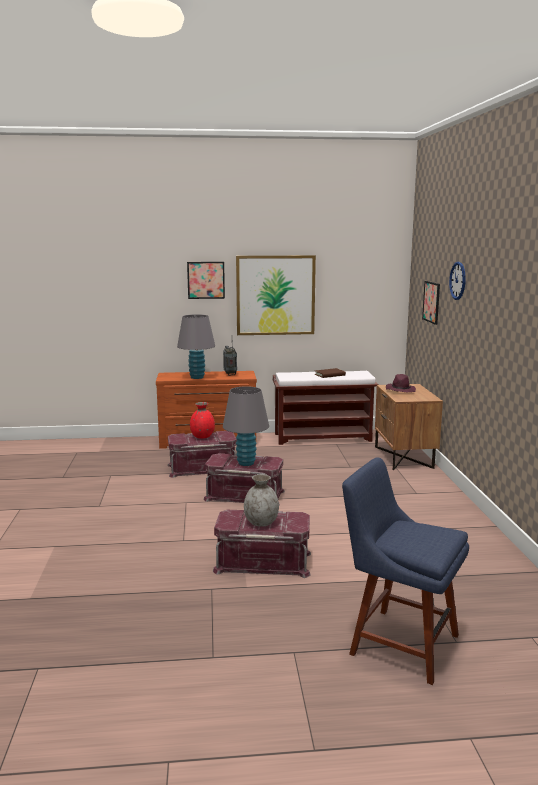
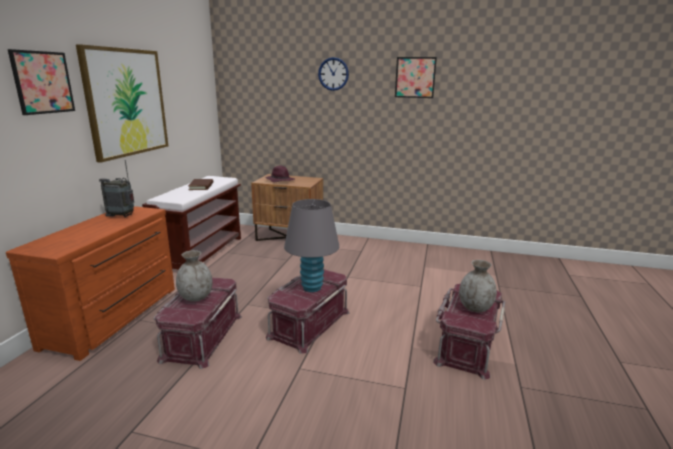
camera: 70 degrees left, 5 degrees up
grey table lamp [177,314,215,379] -> none
red vase [190,402,215,439] -> grey vase [176,250,213,302]
blue chair [342,457,469,685] -> none
picture [422,281,440,325] -> picture moved to [395,57,437,98]

